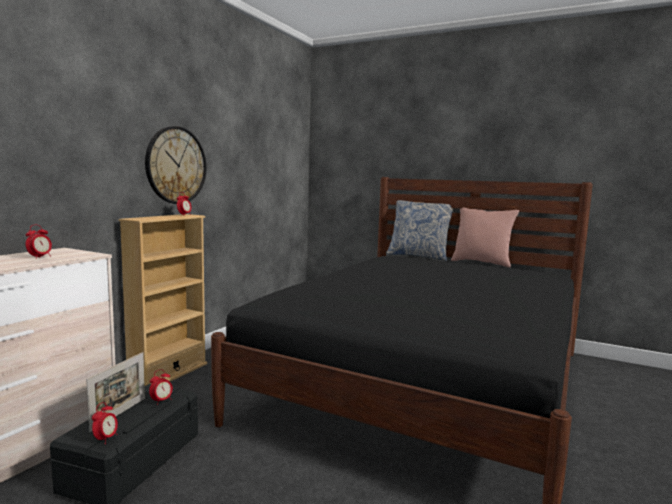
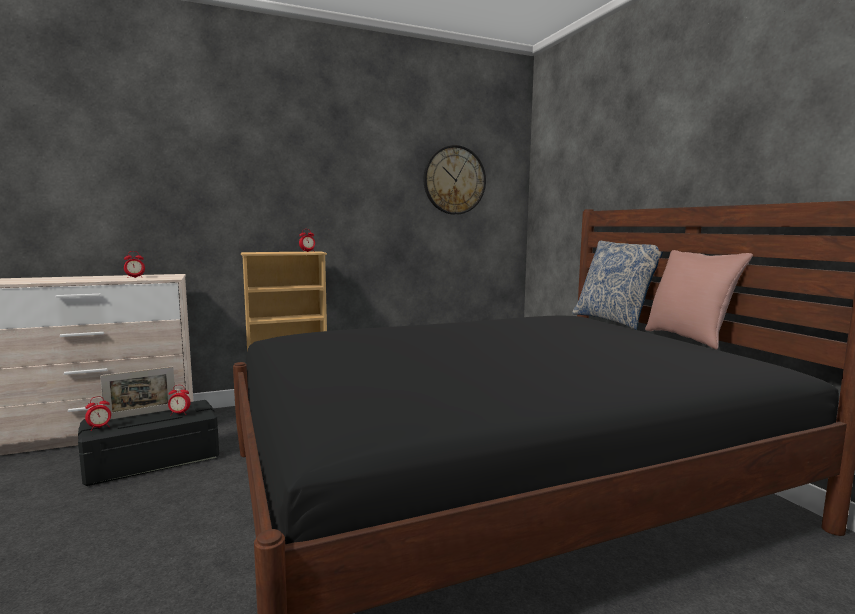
camera: 40 degrees right, 0 degrees up
wall clock [145,126,206,204] -> wall clock moved to [424,145,486,215]

